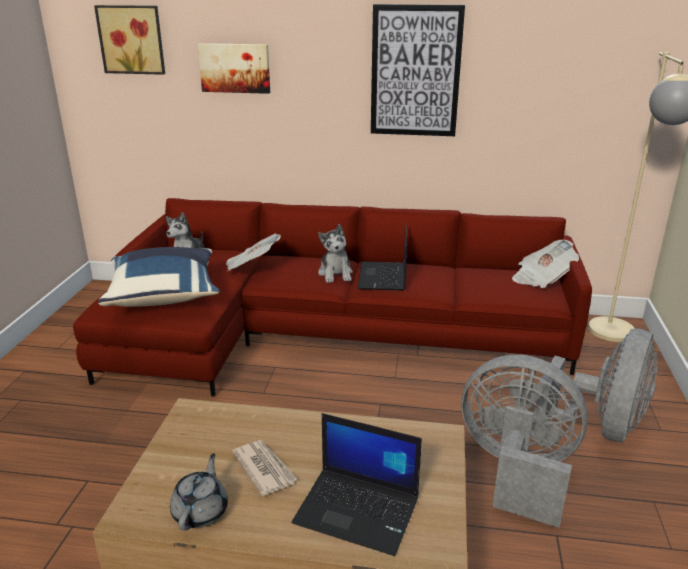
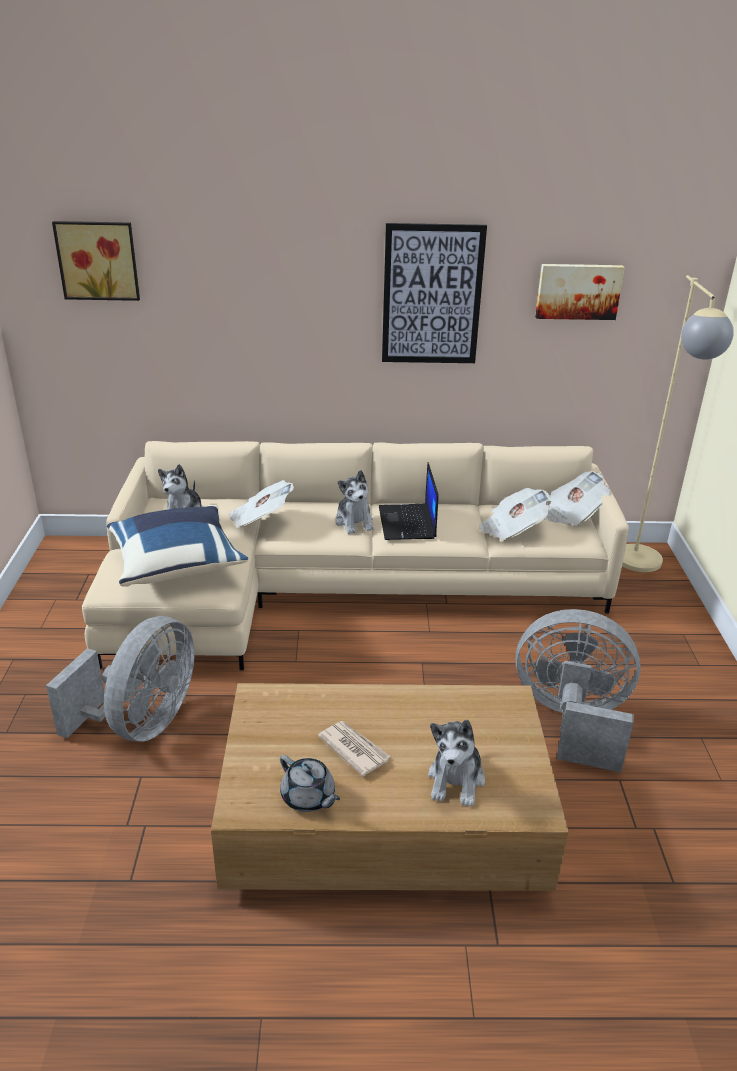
camera: 10 degrees left, 5 degrees up
red sofa [73,198,592,396] -> beige sofa [82,441,629,670]
grey teapot [170,453,228,531] -> grey teapot turned 135 degrees clockwise [280,755,340,812]
picture [198,43,270,94] -> picture moved to [535,264,625,320]
laptop [292,413,422,556] -> plush toy [428,720,485,807]
grey fan [534,328,657,442] -> grey fan moved to [46,616,195,742]
none -> newspaper [479,488,550,541]

